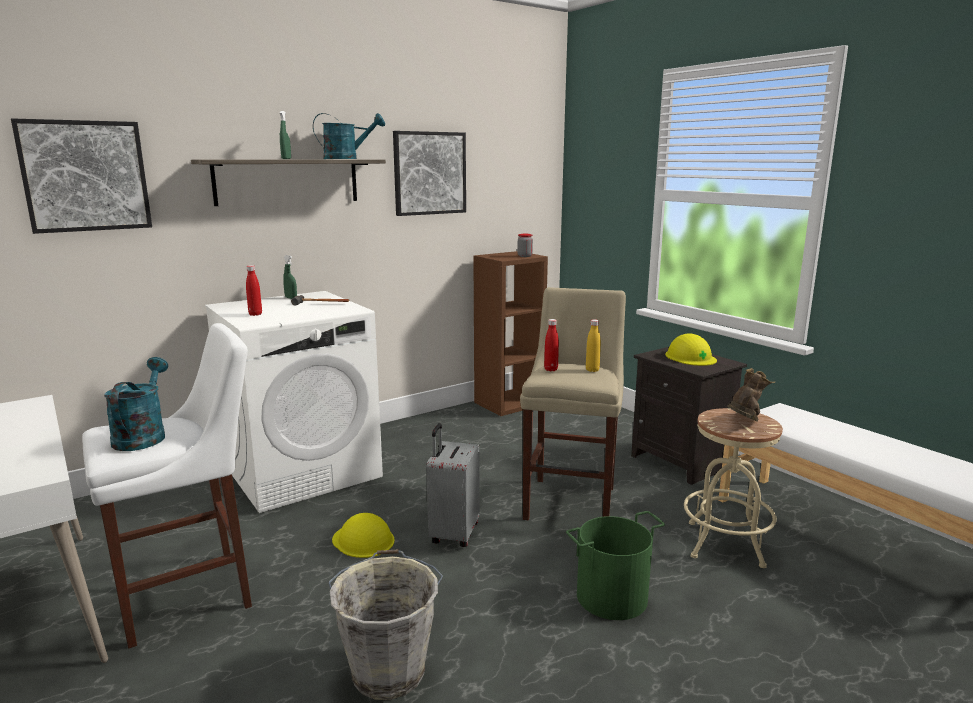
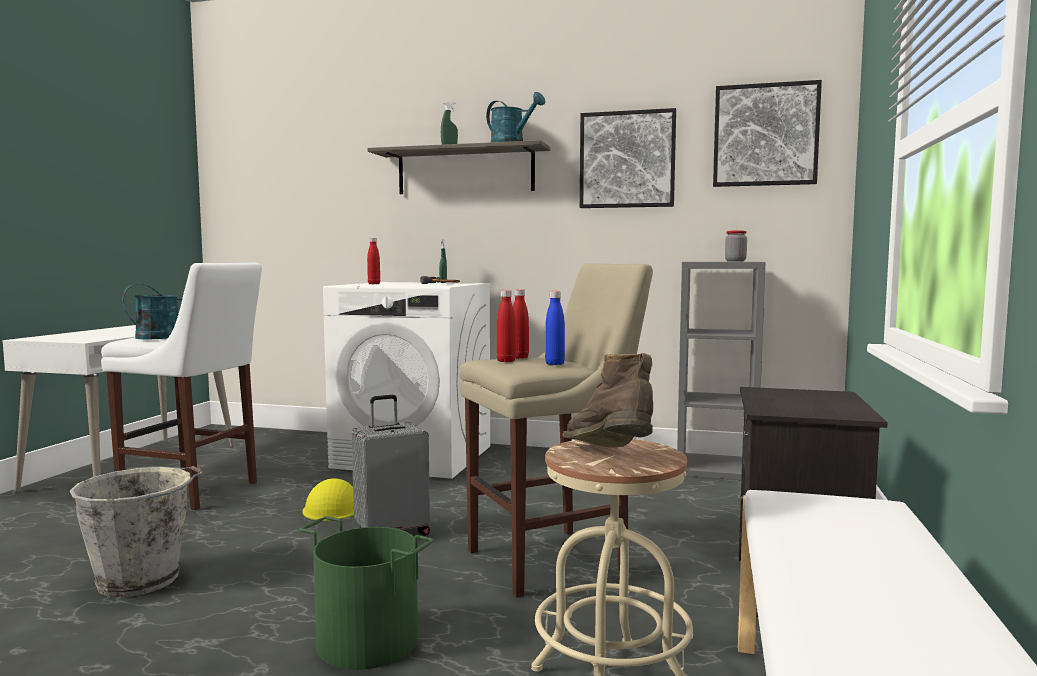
camera: 50 degrees right, 10 degrees down
picture [11,118,152,234] -> picture moved to [713,80,822,187]
brown bookcase [473,251,548,416] -> grey bookcase [677,262,765,480]
yellow bottle [586,319,601,372] -> blue bottle [545,291,565,365]
yellow hard hat [665,333,717,366] -> none
brown boot [727,368,775,422] -> brown boot turned 105 degrees counterclockwise [562,353,653,447]
none -> red bottle [497,290,516,362]

